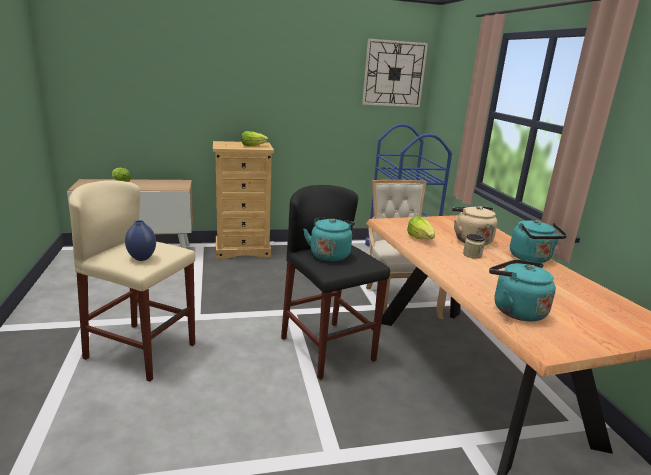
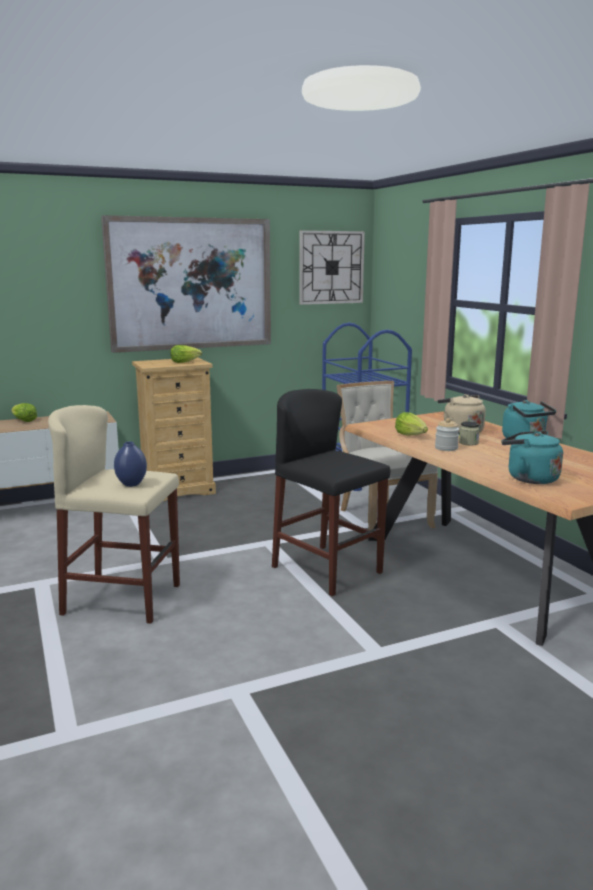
camera: 10 degrees left, 5 degrees down
turquoise kettle [303,217,355,261] -> none
none -> picture [101,215,271,353]
none -> jar [435,418,459,451]

